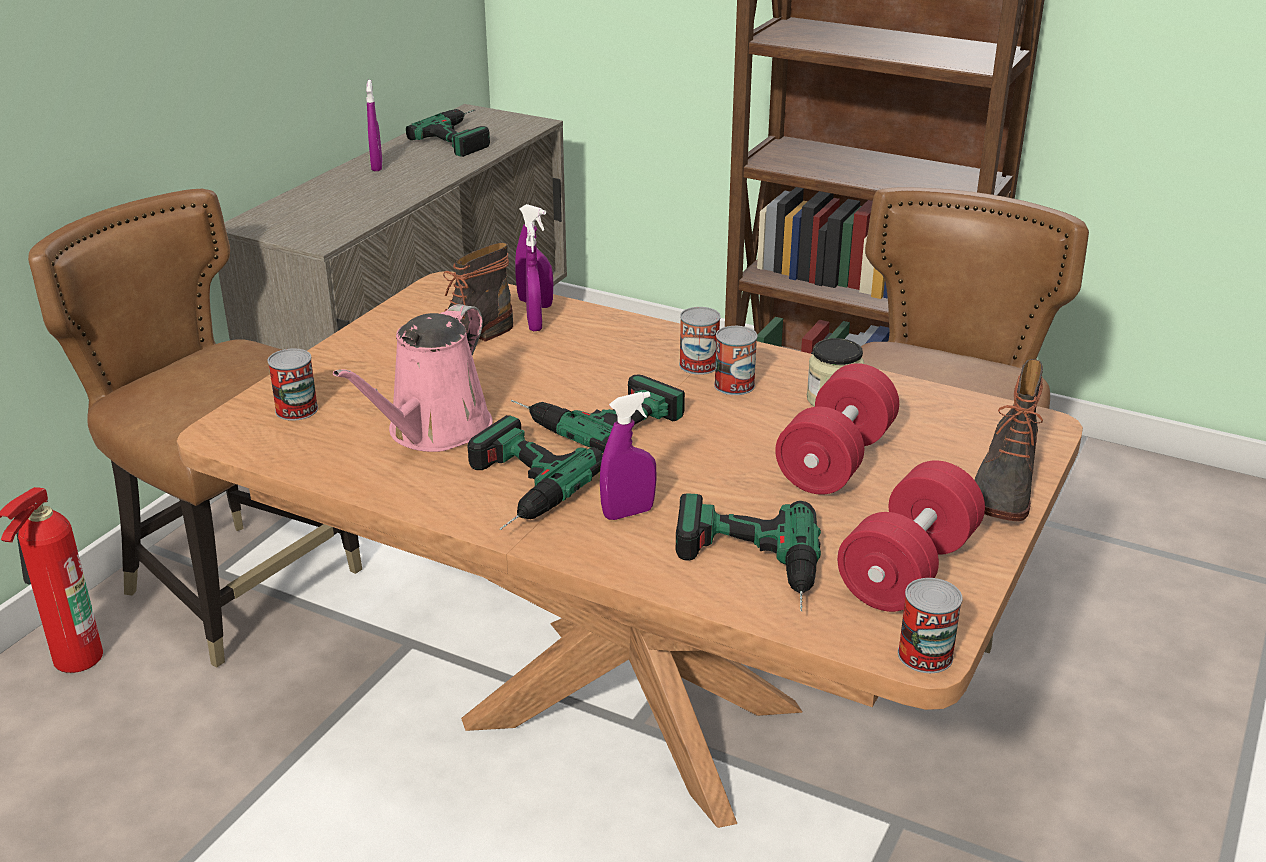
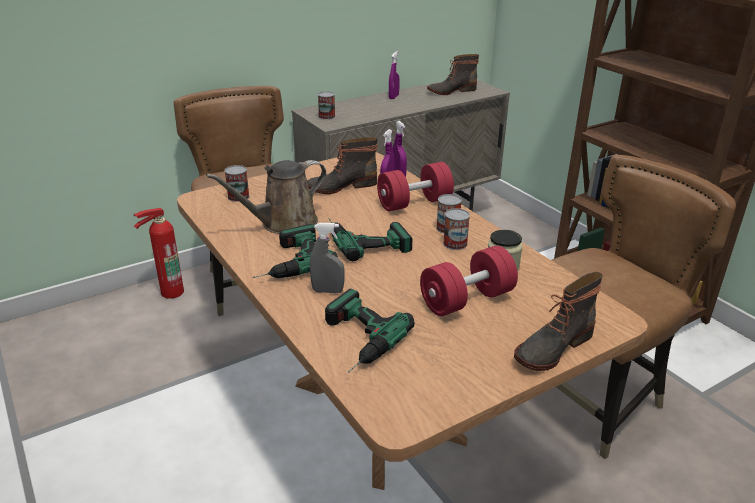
camera: 30 degrees right, 0 degrees up
pink watering can [333,304,493,452] -> brown watering can [206,160,326,234]
power drill [406,109,490,157] -> boot [427,54,479,95]
purple spray bottle [600,391,657,520] -> grey spray bottle [310,223,345,293]
red dumbbell [837,460,985,612] -> red dumbbell moved to [377,162,454,211]
can [898,578,963,673] -> can moved to [318,91,335,120]

